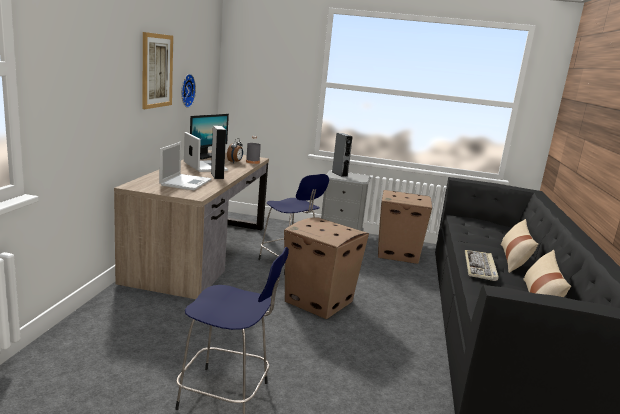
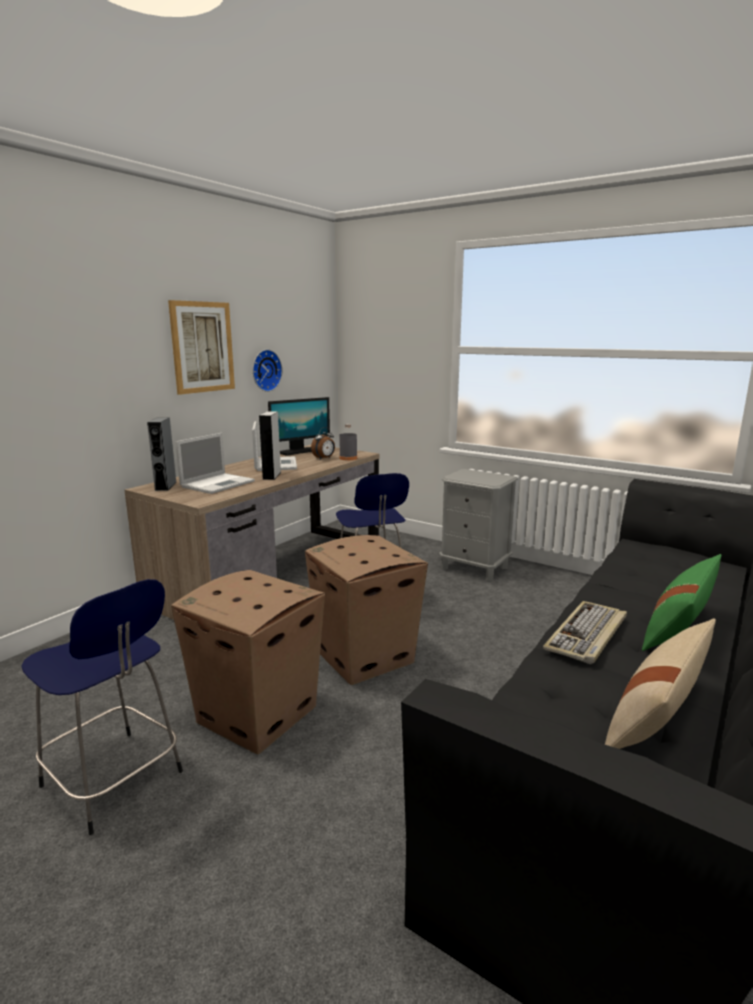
camera: 25 degrees right, 0 degrees up
grey speaker [332,133,353,177] -> grey speaker moved to [147,417,177,491]
cardboard box [378,190,432,264] -> cardboard box moved to [171,570,325,755]
beige pillow [501,219,538,273] -> green pillow [642,554,721,651]

